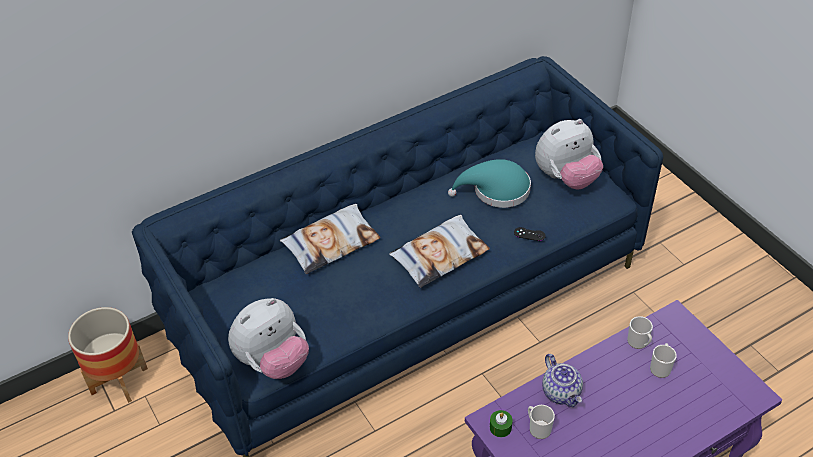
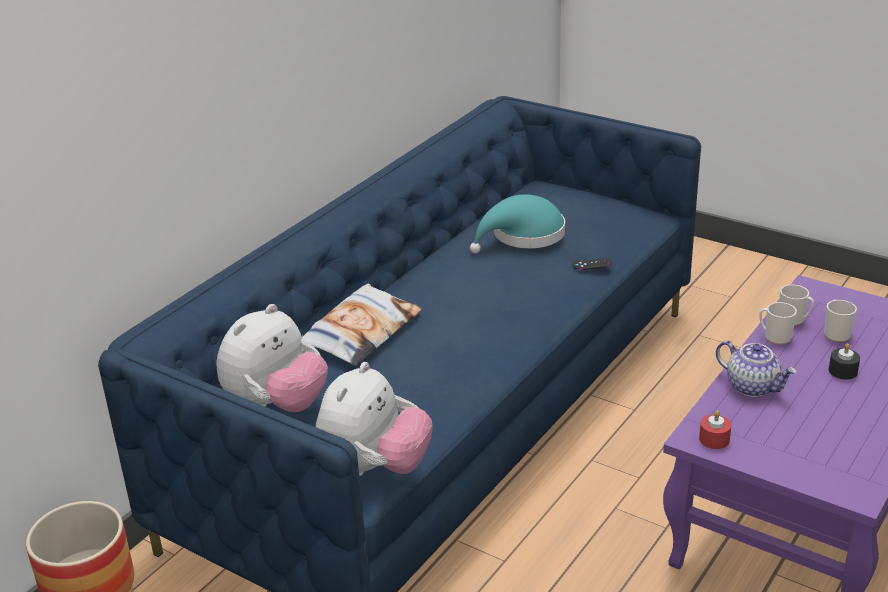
camera: 25 degrees left, 15 degrees down
pillow [389,215,490,288] -> none
green candle [490,410,513,437] -> red candle [699,410,731,449]
mug [528,405,555,439] -> mug moved to [759,302,797,345]
plush toy [535,119,603,189] -> plush toy moved to [216,304,328,412]
none -> black candle [829,343,860,380]

